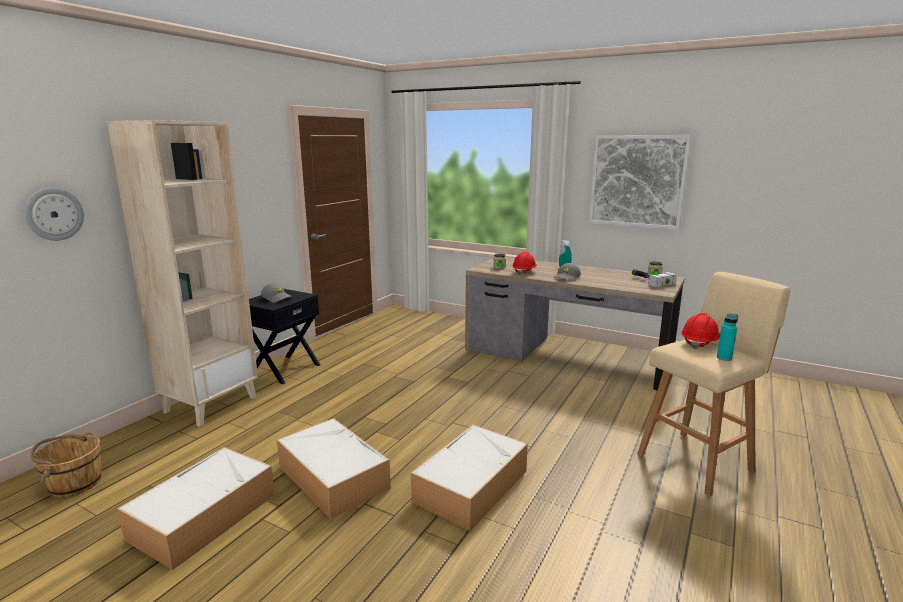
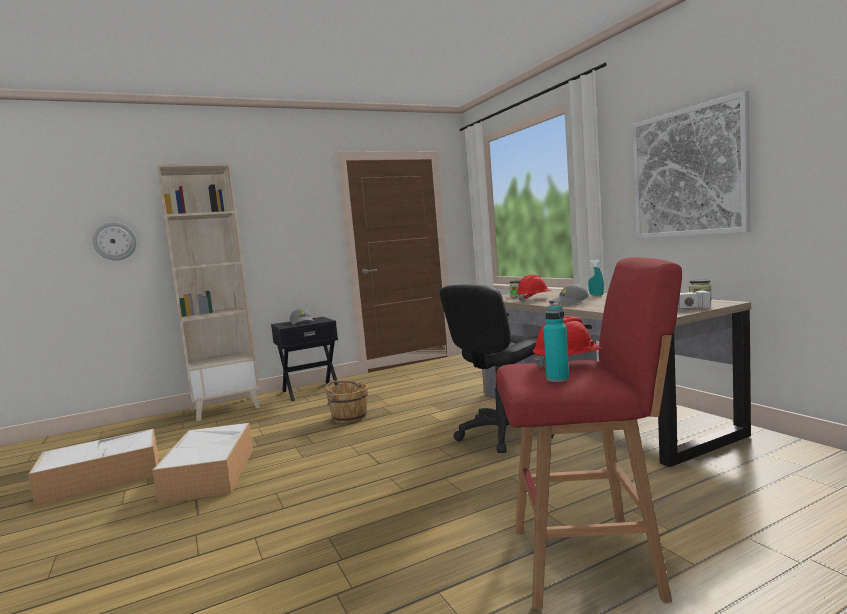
camera: 35 degrees right, 10 degrees down
brown bucket [30,433,102,498] -> brown bucket moved to [325,381,368,423]
storage box [411,425,528,531] -> none
beige stool [637,272,791,497] -> red stool [496,257,682,609]
none -> black office chair [440,285,554,453]

